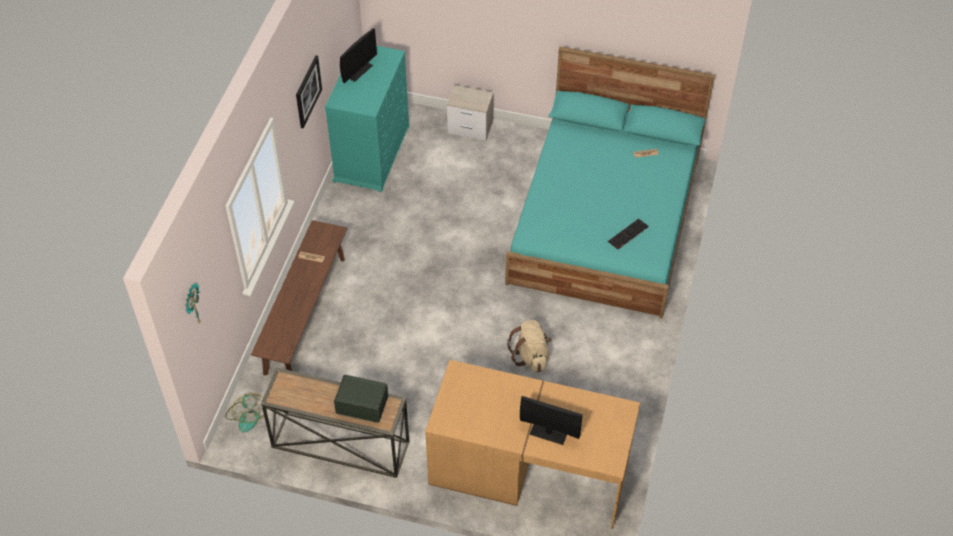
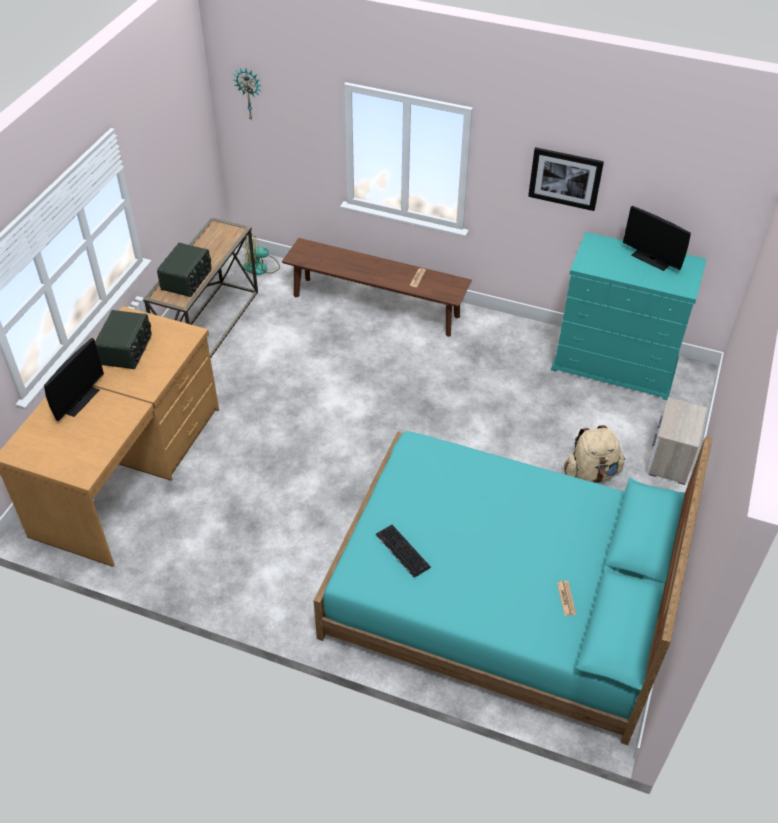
camera: 95 degrees right, 5 degrees down
beige backpack [507,320,552,372] -> beige backpack moved to [564,425,625,483]
none -> radio [95,310,152,369]

